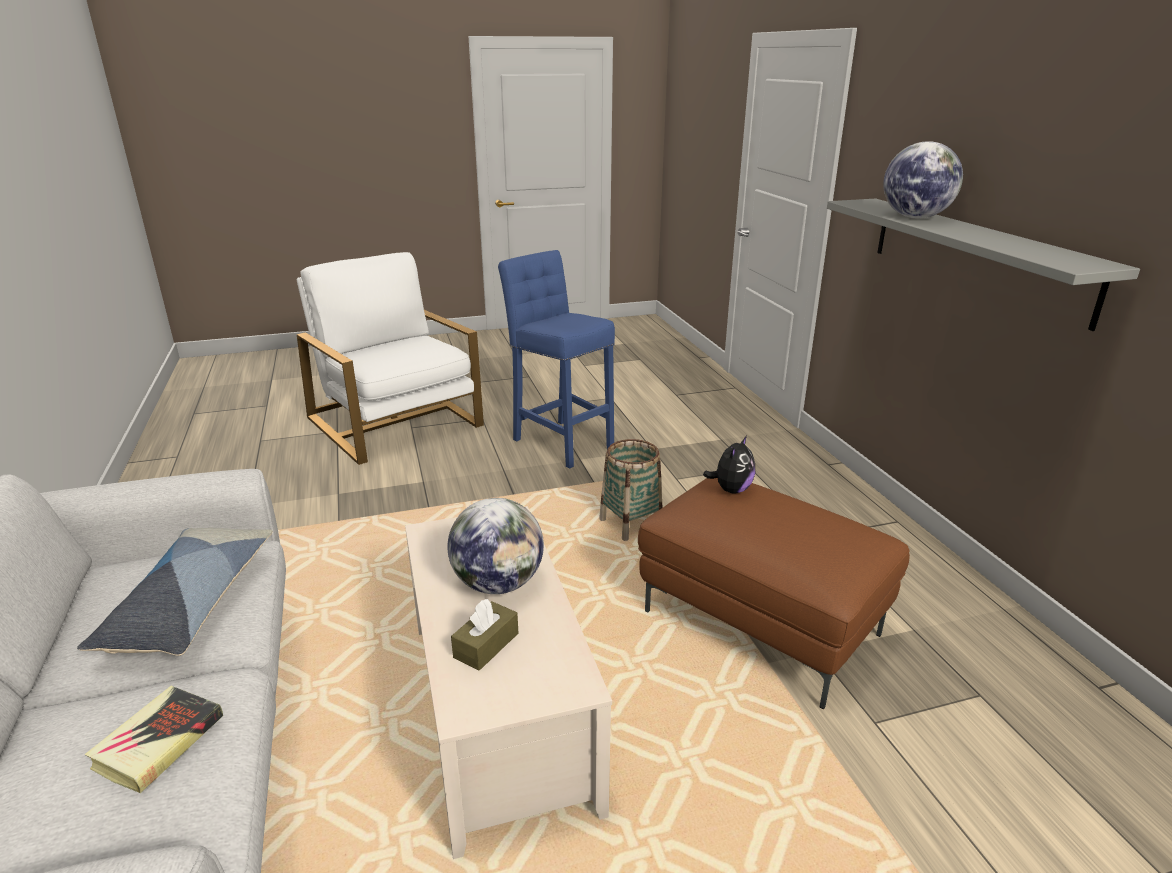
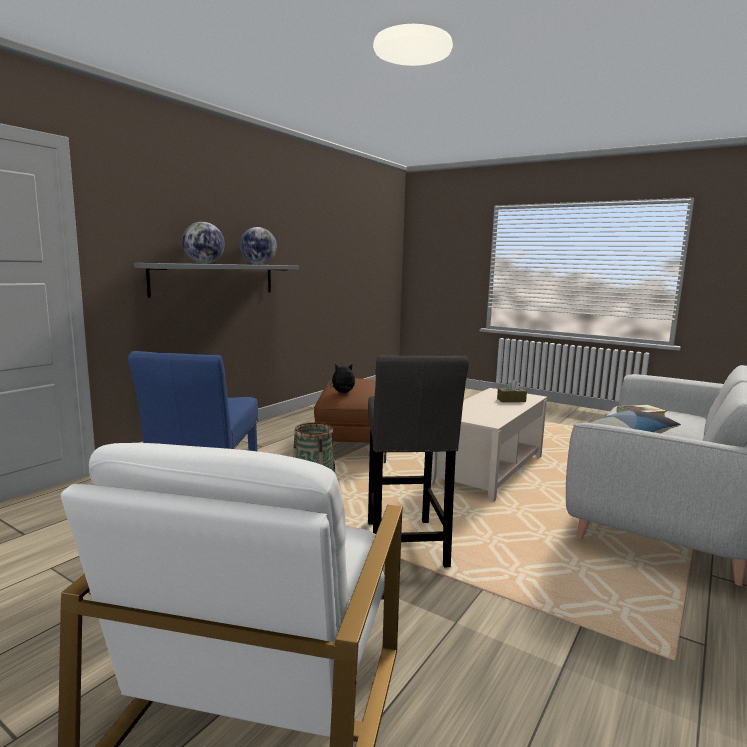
camera: 130 degrees left, 15 degrees down
globe [447,498,544,594] -> globe moved to [239,227,277,265]
none -> grey stool [368,355,469,567]

